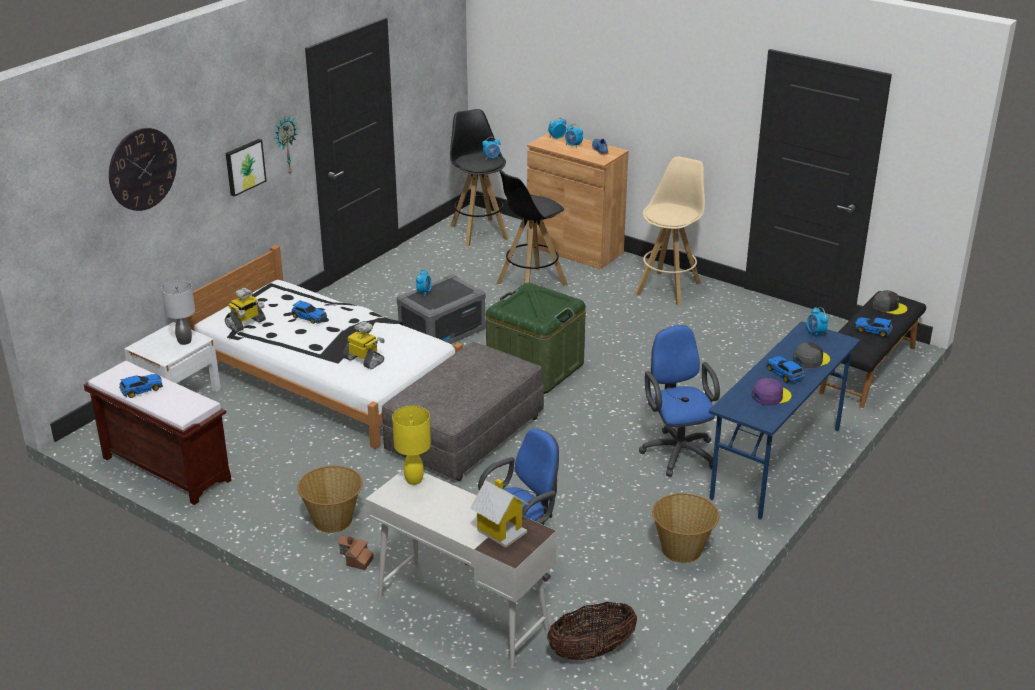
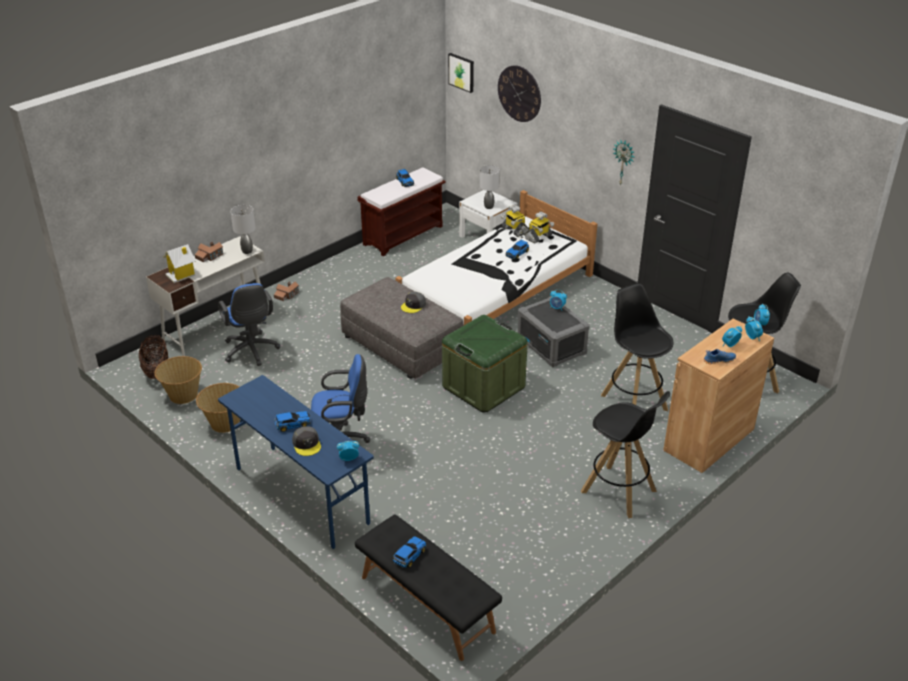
camera: 100 degrees right, 5 degrees up
picture [226,139,266,196] -> picture moved to [448,53,474,93]
basket [297,466,363,533] -> basket moved to [154,356,202,404]
toy robot [343,321,385,369] -> toy robot moved to [524,212,554,243]
yellow table lamp [392,406,431,485] -> grey table lamp [230,205,256,254]
beige stool [635,156,705,306] -> black stool [581,391,670,518]
purple cap [752,378,792,406] -> none
grey cap [873,290,907,315] -> grey cap moved to [401,291,426,313]
none -> toy house [194,242,223,262]

